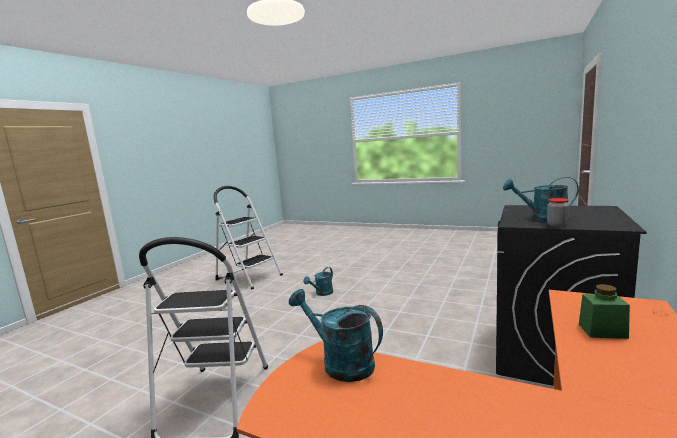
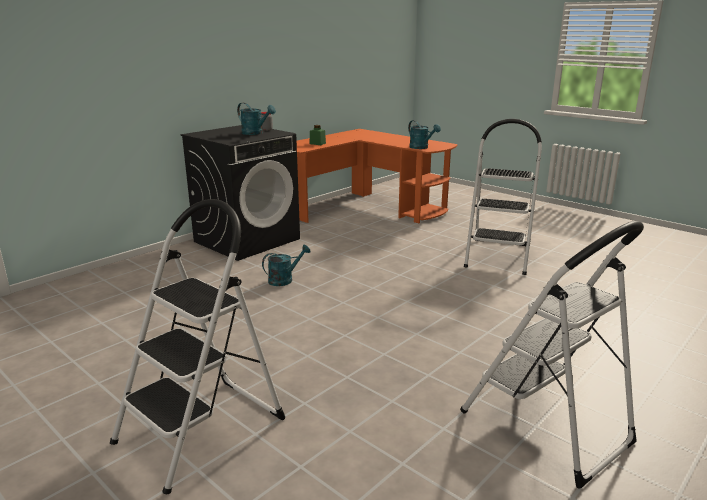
camera: 165 degrees left, 10 degrees up
turquoise watering can [304,267,333,296] -> turquoise watering can moved to [262,244,311,286]
none -> step ladder [110,199,285,494]

